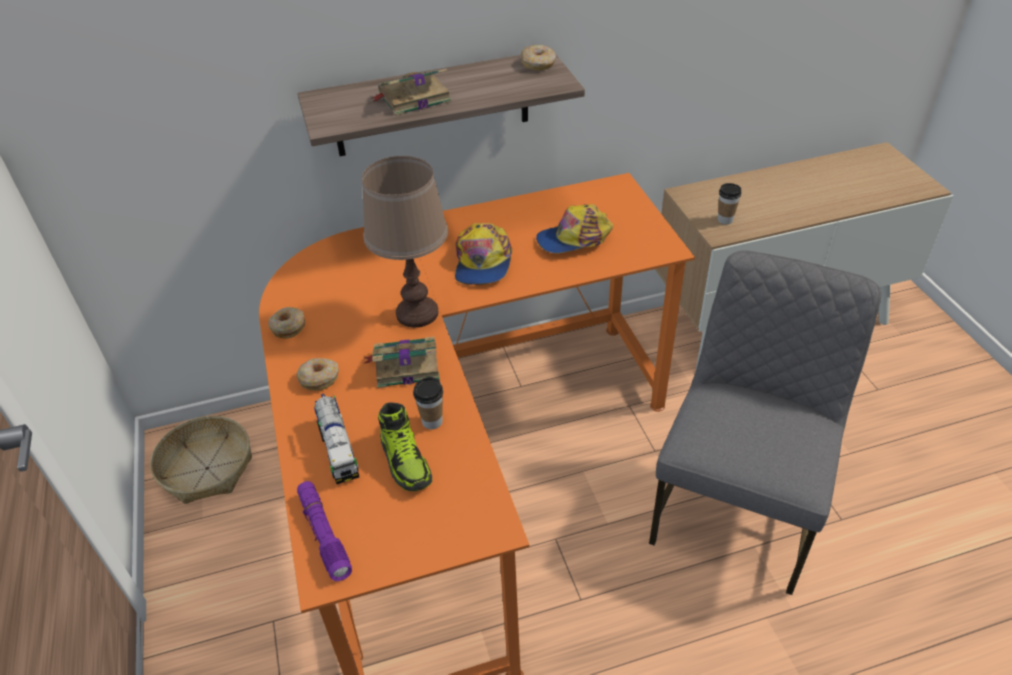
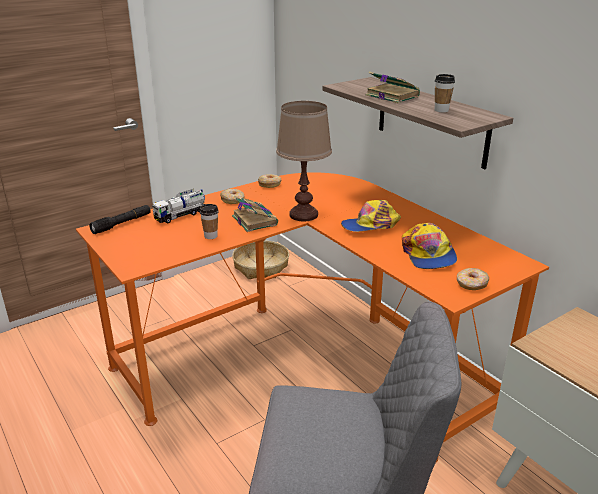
camera: 70 degrees right, 15 degrees down
purple flashlight [297,481,352,581] -> black flashlight [89,205,151,234]
shoe [378,402,432,491] -> none
donut [521,45,556,71] -> donut moved to [457,268,489,290]
cap [536,204,613,253] -> cap turned 150 degrees counterclockwise [402,223,457,269]
cup [718,183,742,224] -> cup moved to [435,74,455,112]

